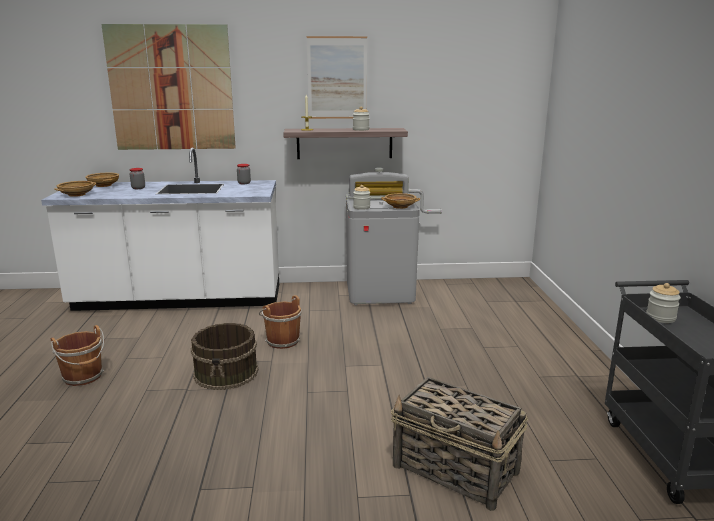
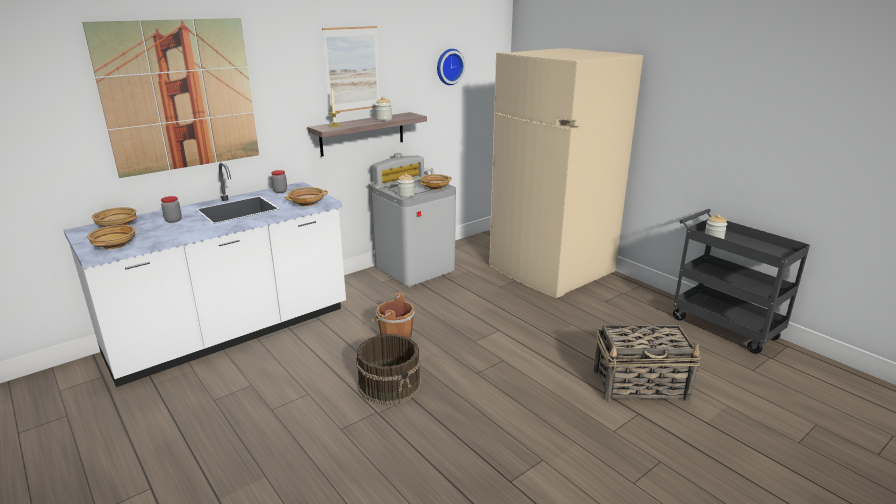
camera: 35 degrees left, 5 degrees up
brown bucket [50,325,104,386] -> none
none -> beige bowl [284,187,328,206]
none -> wall clock [437,49,465,85]
none -> beige fridge [489,48,643,298]

